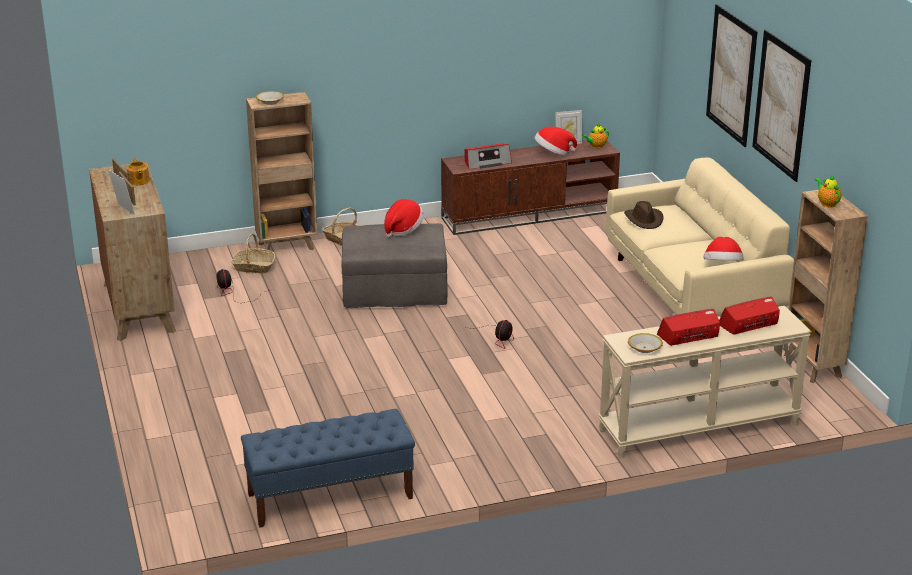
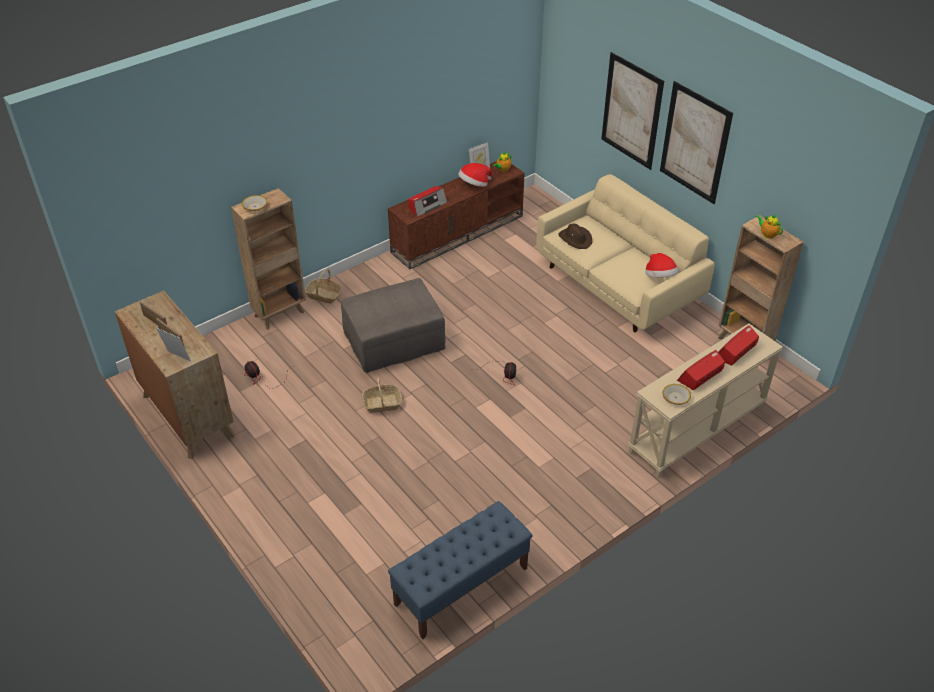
camera: 20 degrees left, 15 degrees up
teapot [127,158,149,186] -> none
basket [231,233,275,273] -> basket moved to [362,377,402,413]
hat [384,199,424,238] -> none

